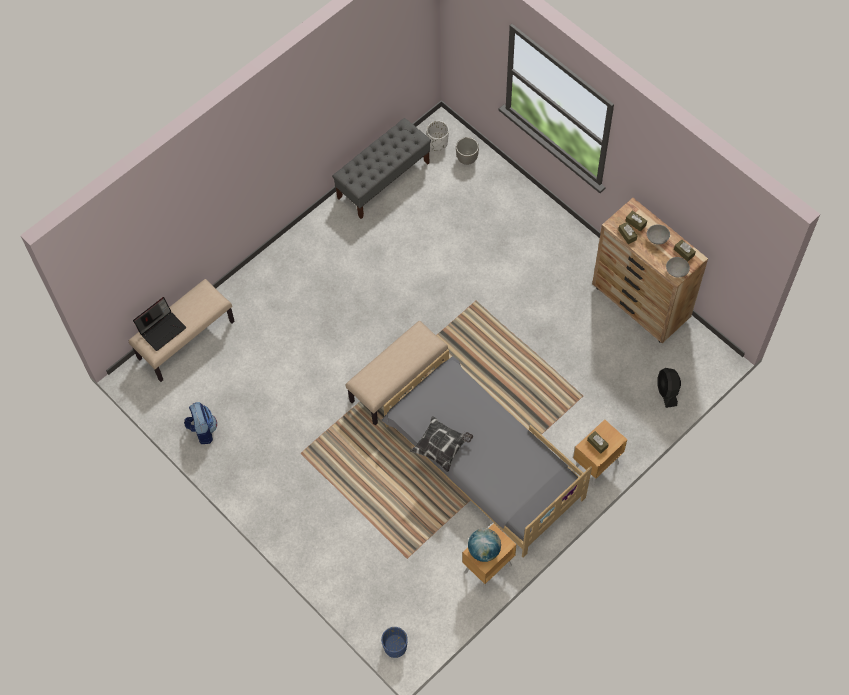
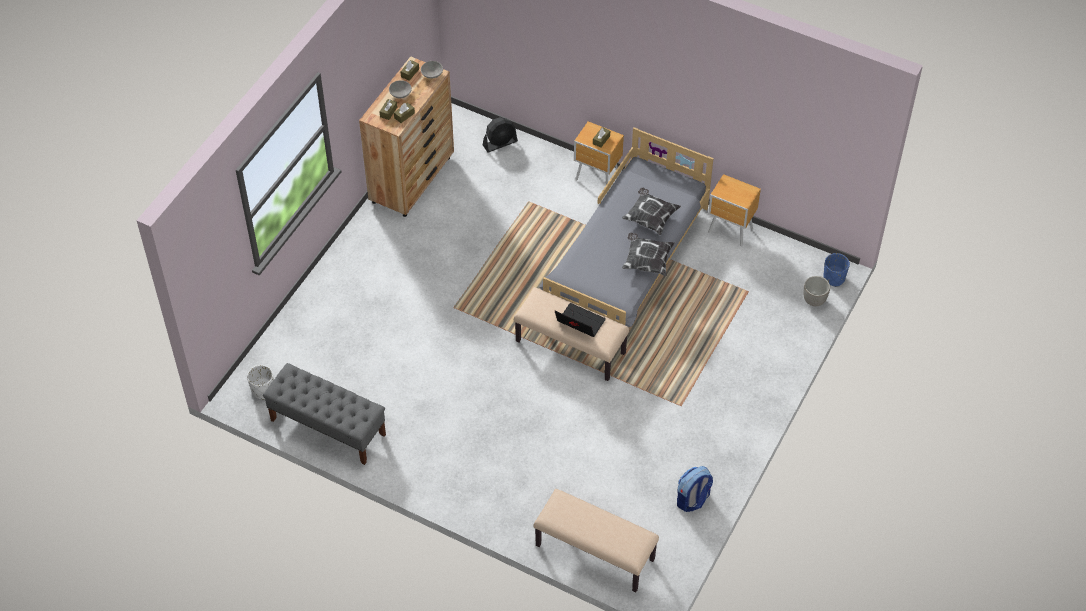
camera: 110 degrees left, 10 degrees down
laptop [133,297,186,351] -> laptop moved to [555,303,606,337]
planter [456,137,479,165] -> planter moved to [804,276,830,306]
globe [468,528,501,562] -> none
none -> pillow [622,188,681,235]

